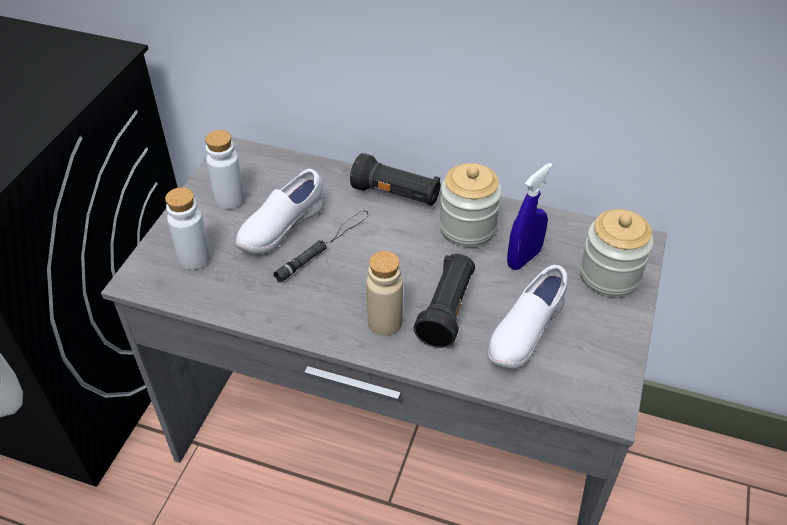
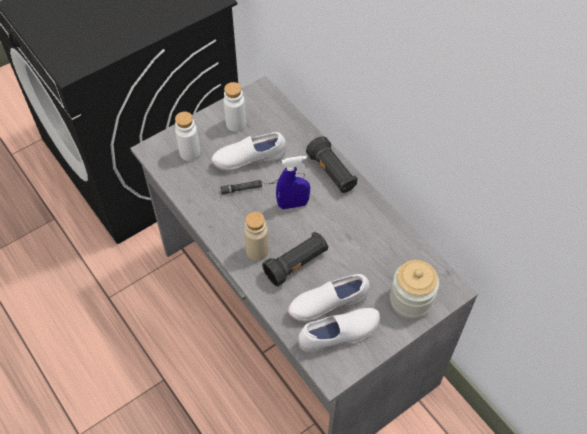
camera: 35 degrees right, 10 degrees up
jar [439,163,502,247] -> none
blue spray bottle [507,163,553,270] -> blue spray bottle moved to [276,156,310,209]
none -> white shoe [299,308,380,353]

